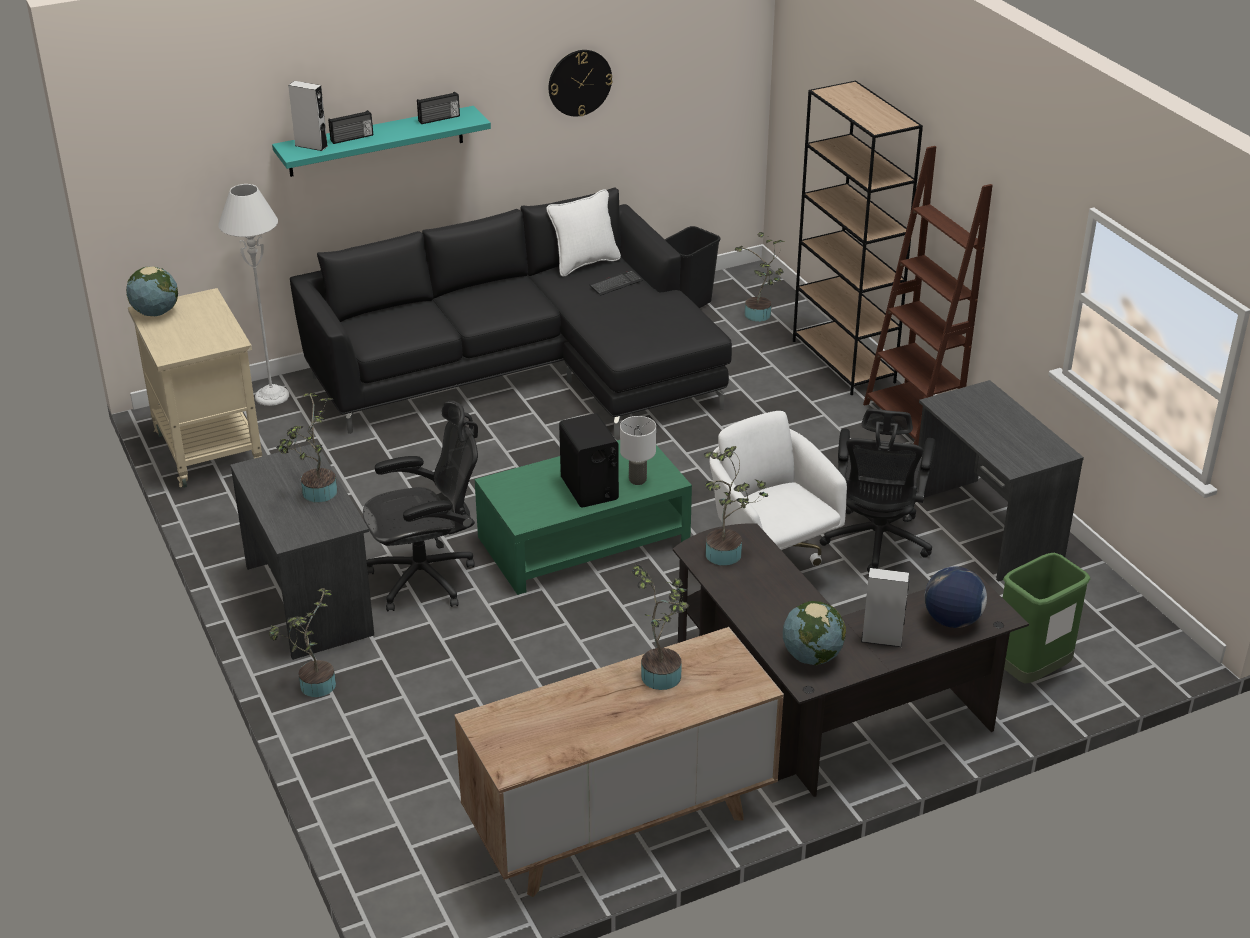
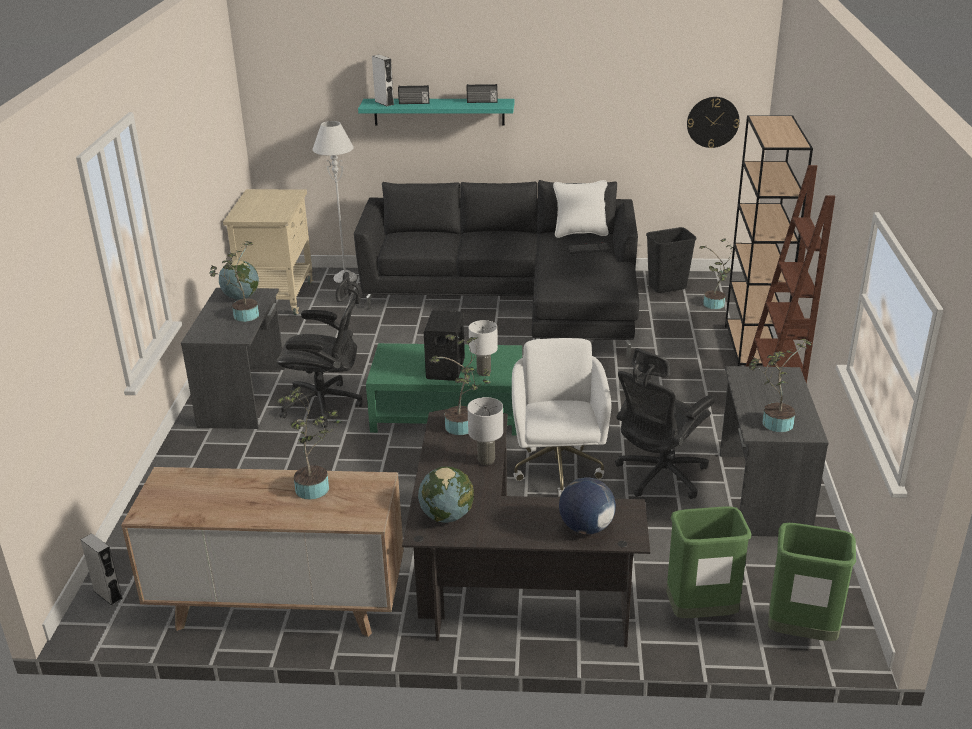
camera: 30 degrees right, 5 degrees down
globe [126,266,178,316] -> globe moved to [219,260,259,300]
potted plant [269,588,336,697] -> potted plant moved to [749,339,812,432]
wall clock [549,50,613,116] -> wall clock moved to [687,97,739,148]
grey speaker [861,568,909,647] -> grey speaker moved to [80,533,123,606]
none -> white table lamp [467,397,503,465]
none -> green trash can [768,523,856,641]

